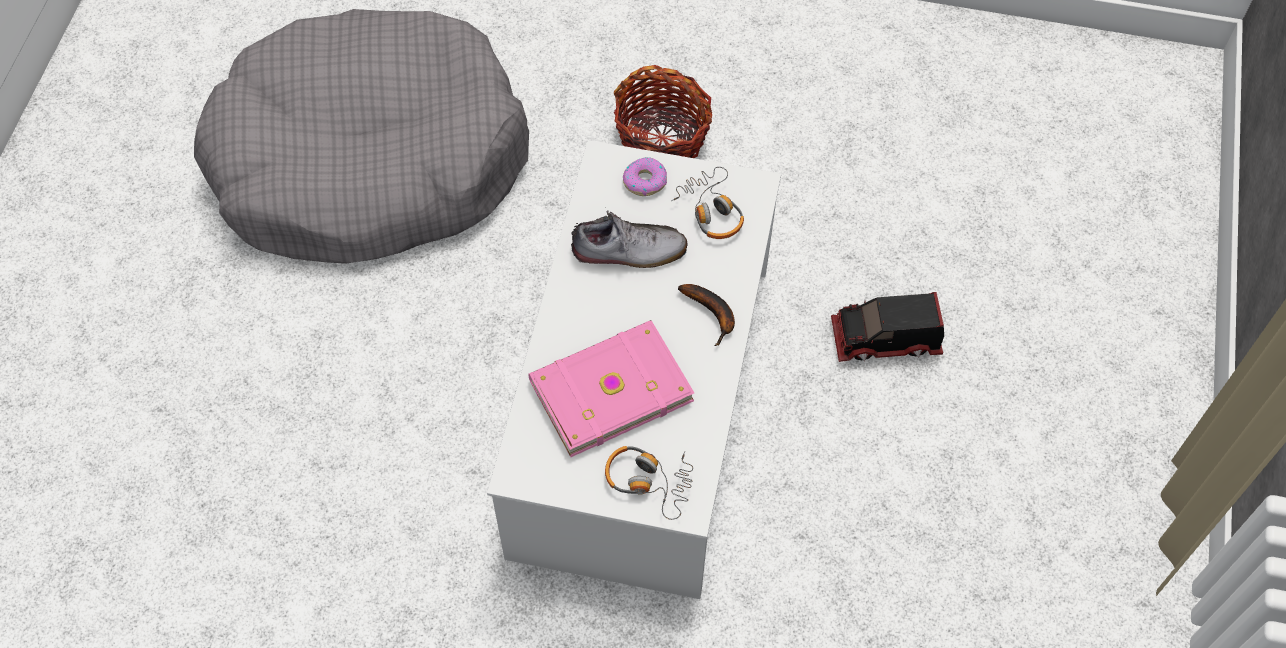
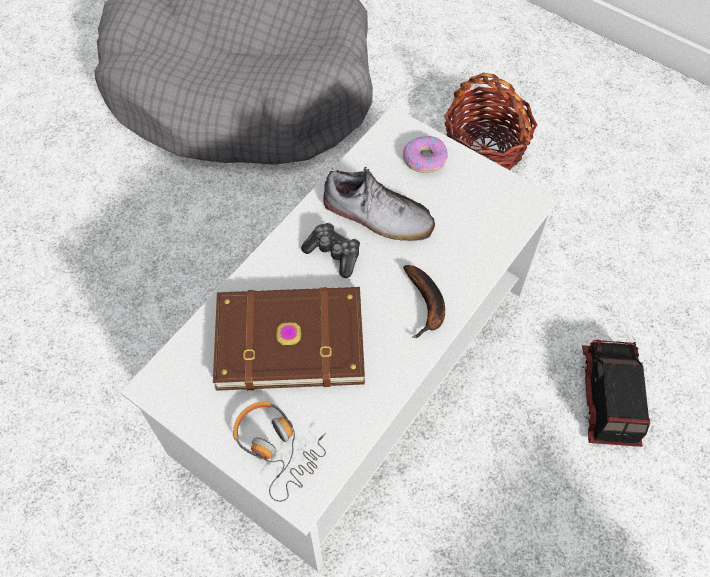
camera: 25 degrees right, 0 degrees up
pink book [528,320,694,457] -> brown book [213,287,365,391]
headphones [671,167,744,239] -> none
toy truck [831,292,944,362] -> toy truck turned 75 degrees clockwise [581,339,650,447]
none -> game controller [301,223,360,278]

